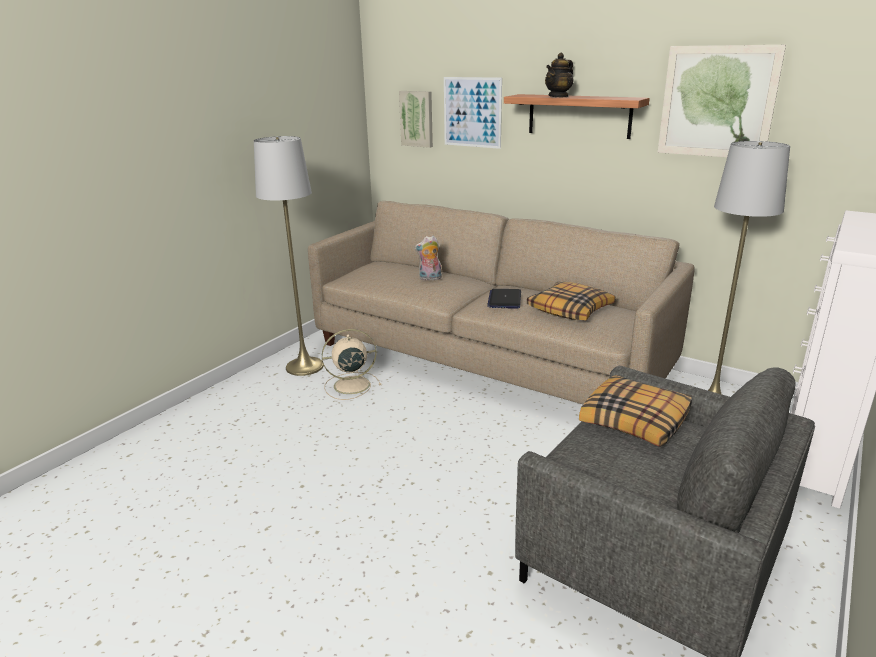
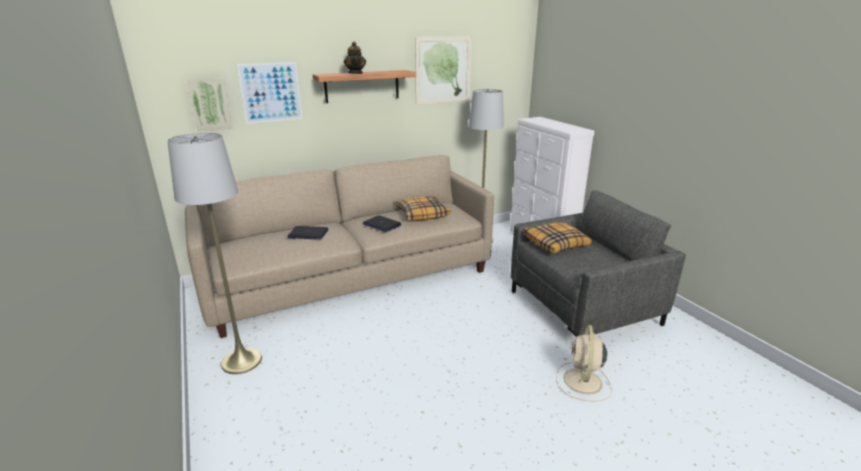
camera: 60 degrees left, 0 degrees up
beige fan [322,329,381,400] -> beige fan moved to [556,325,612,402]
plush toy [414,236,442,281] -> laptop [288,226,329,240]

